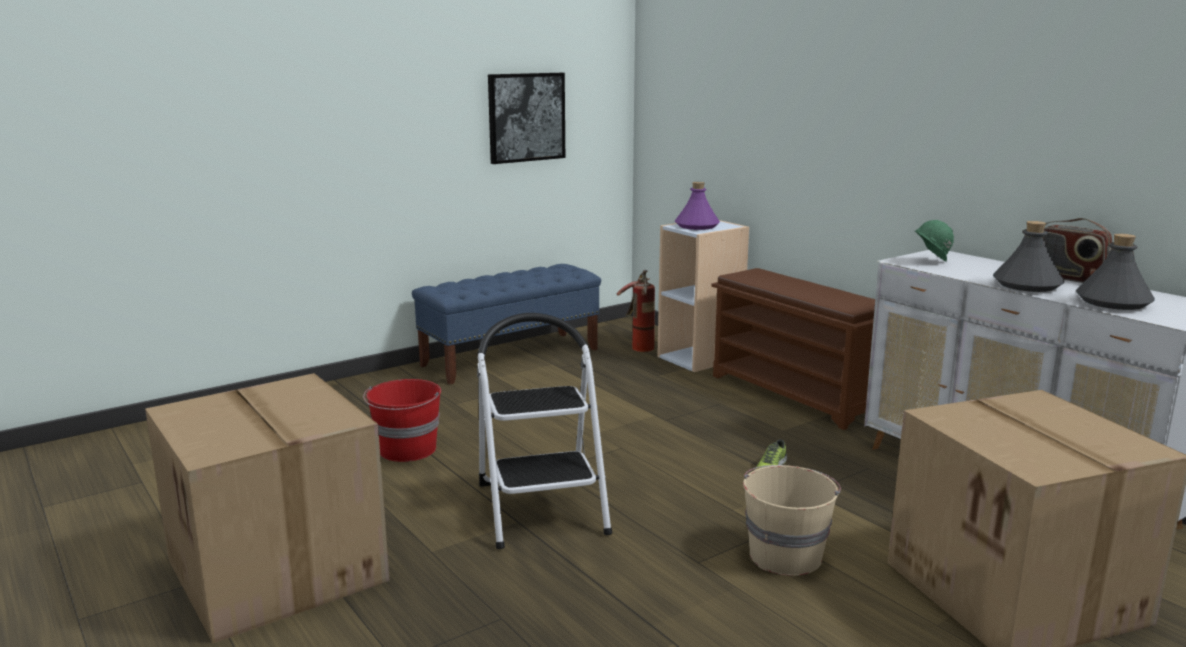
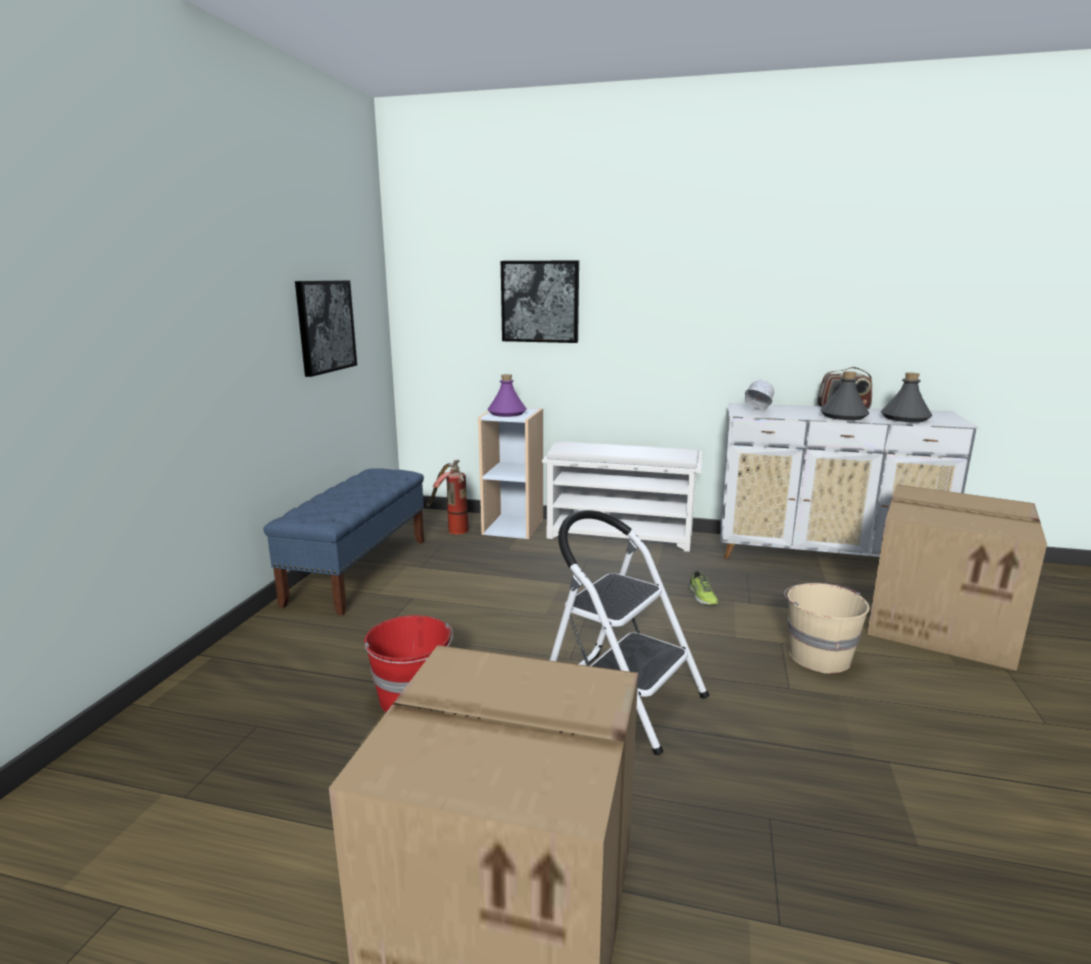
camera: 40 degrees left, 0 degrees up
brown shoe rack [711,268,875,430] -> white shoe rack [542,441,703,552]
green hard hat [915,220,954,262] -> white hard hat [745,380,774,410]
none -> picture [501,260,579,343]

